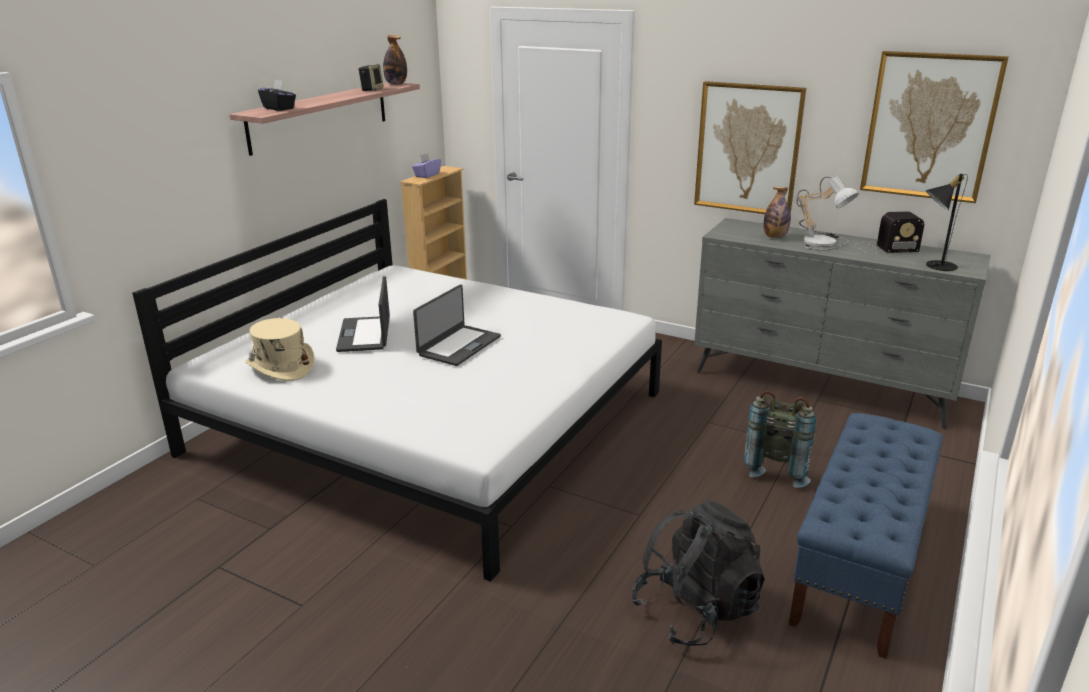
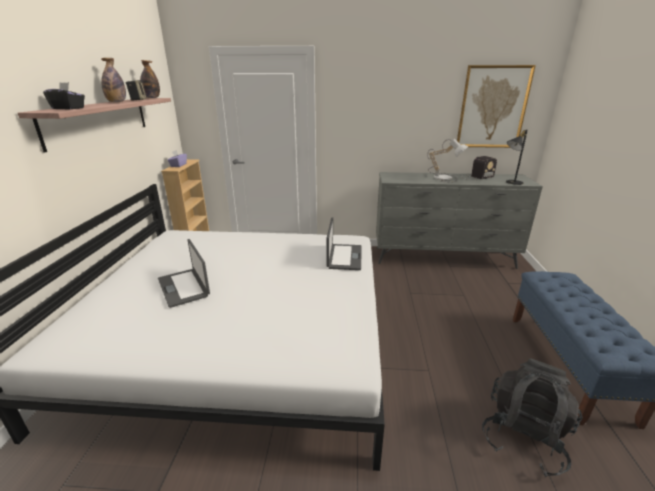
camera: 25 degrees left, 0 degrees up
beige hat [245,318,314,381] -> none
laptop [413,284,501,366] -> laptop moved to [326,218,362,270]
picture [694,81,806,214] -> none
grey backpack [744,391,816,488] -> none
bottle [763,187,791,238] -> bottle moved to [101,58,126,102]

